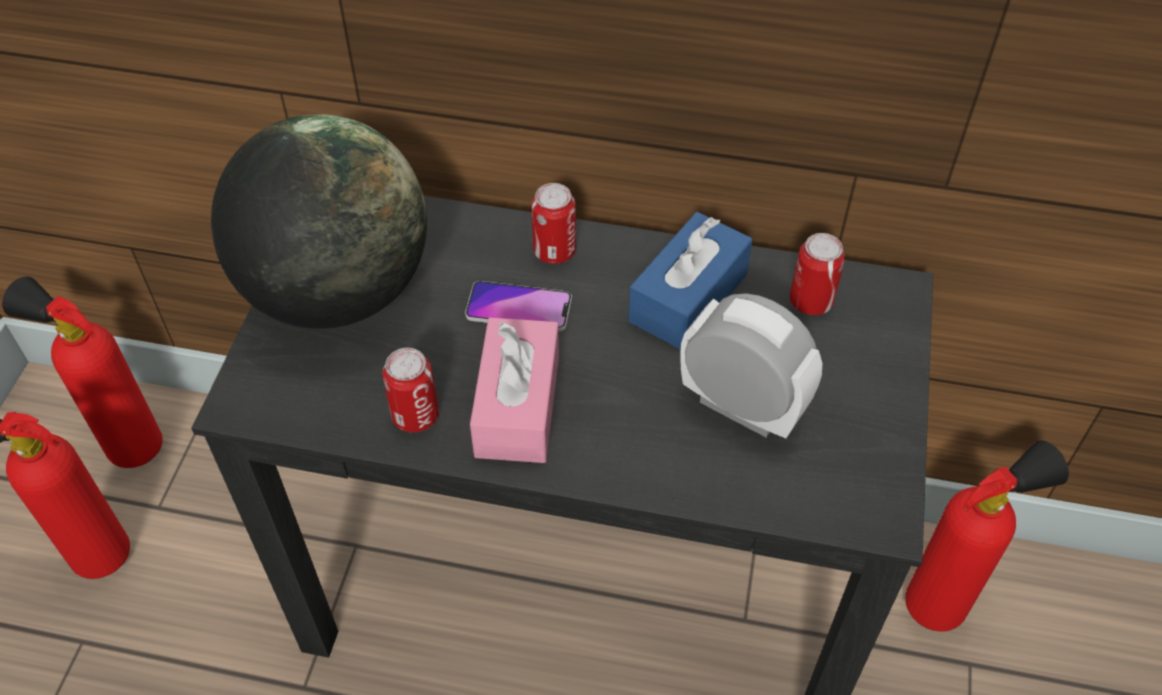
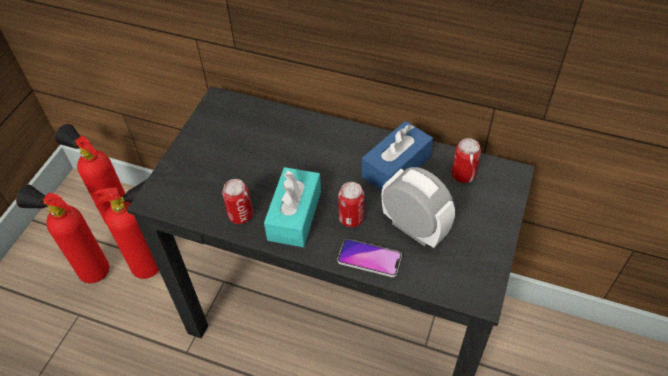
camera: 10 degrees right, 0 degrees up
globe [211,114,427,329] -> none
phone [465,281,572,332] -> phone moved to [338,239,402,277]
pink tissue box [470,317,559,463] -> turquoise tissue box [264,167,321,247]
can [532,183,576,264] -> can moved to [338,182,365,227]
fire extinguisher [905,440,1069,632] -> fire extinguisher moved to [93,180,159,279]

